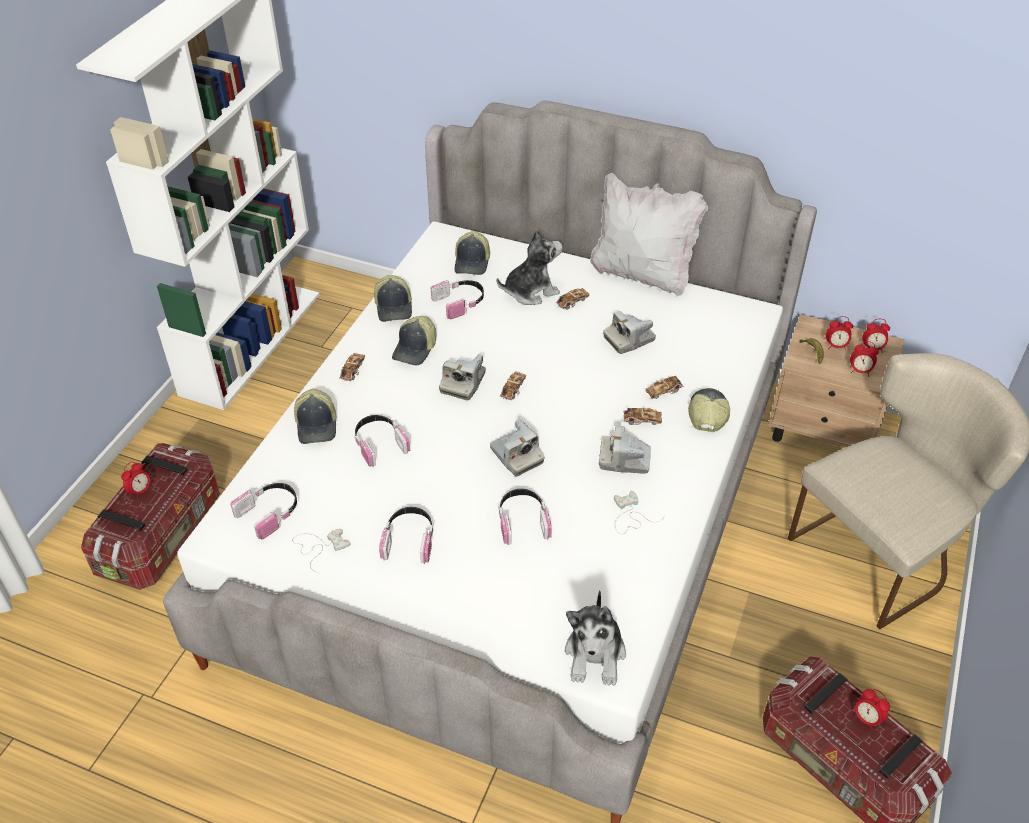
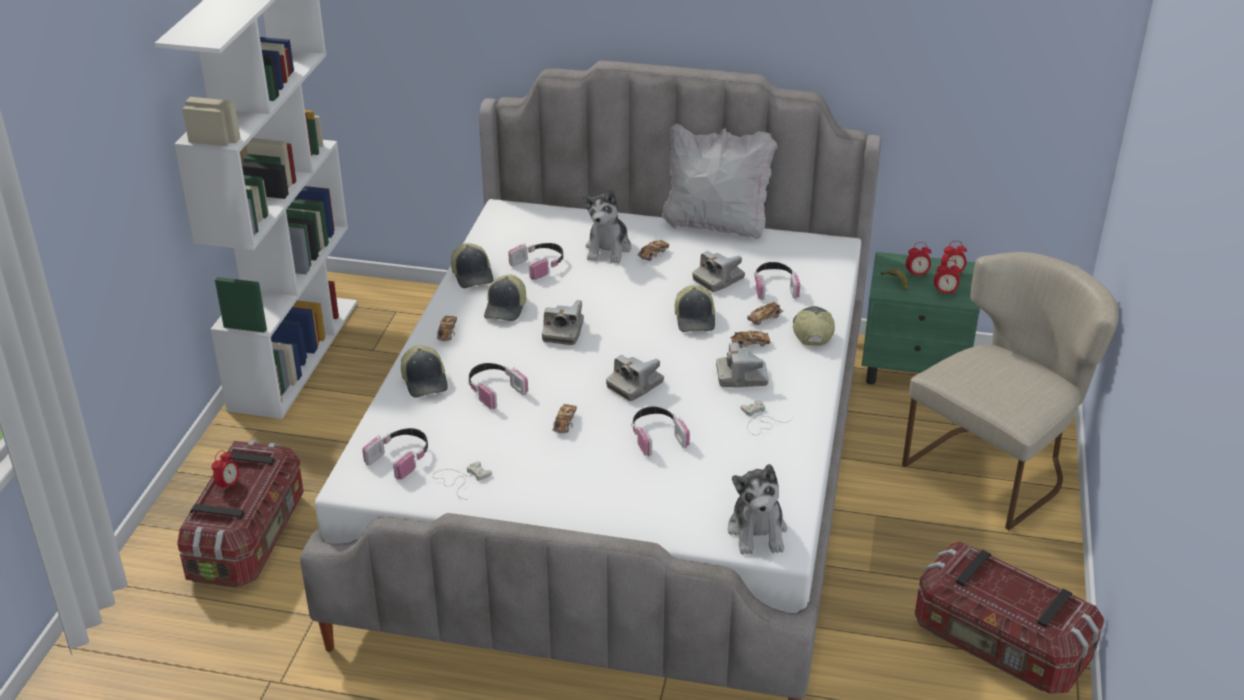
camera: 10 degrees left, 10 degrees down
headphones [379,507,434,564] -> headphones moved to [754,262,800,300]
cap [455,231,490,275] -> cap moved to [675,285,715,332]
camera [490,419,545,477] -> camera turned 90 degrees clockwise [606,355,664,401]
plush toy [497,229,563,305] -> plush toy turned 135 degrees clockwise [583,189,631,263]
toy car [500,371,526,400] -> toy car moved to [552,404,577,433]
beige nightstand [768,314,905,447] -> green nightstand [861,252,980,385]
alarm clock [853,689,890,730] -> none

